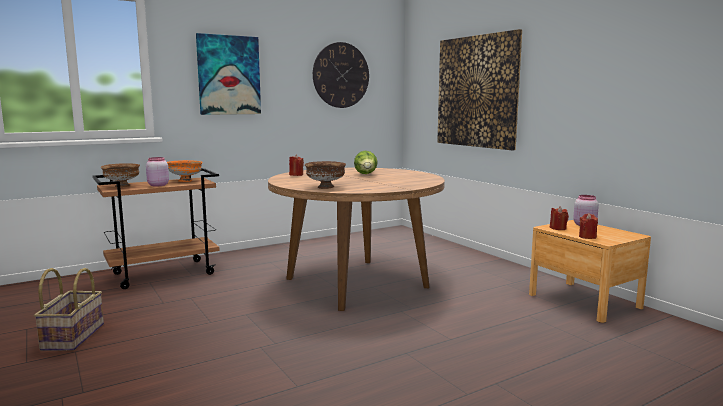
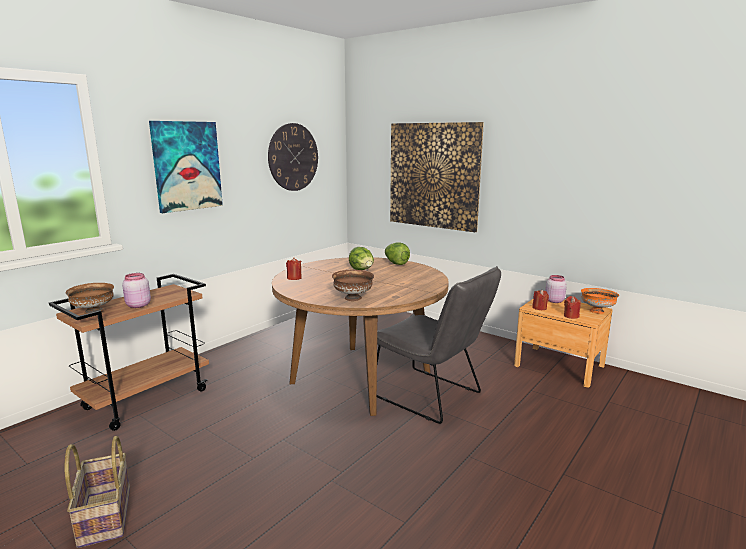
camera: 20 degrees left, 5 degrees up
orange bowl [167,160,203,182] -> orange bowl moved to [581,288,619,314]
none -> grey chair [377,266,501,424]
none -> lettuce [385,242,410,265]

